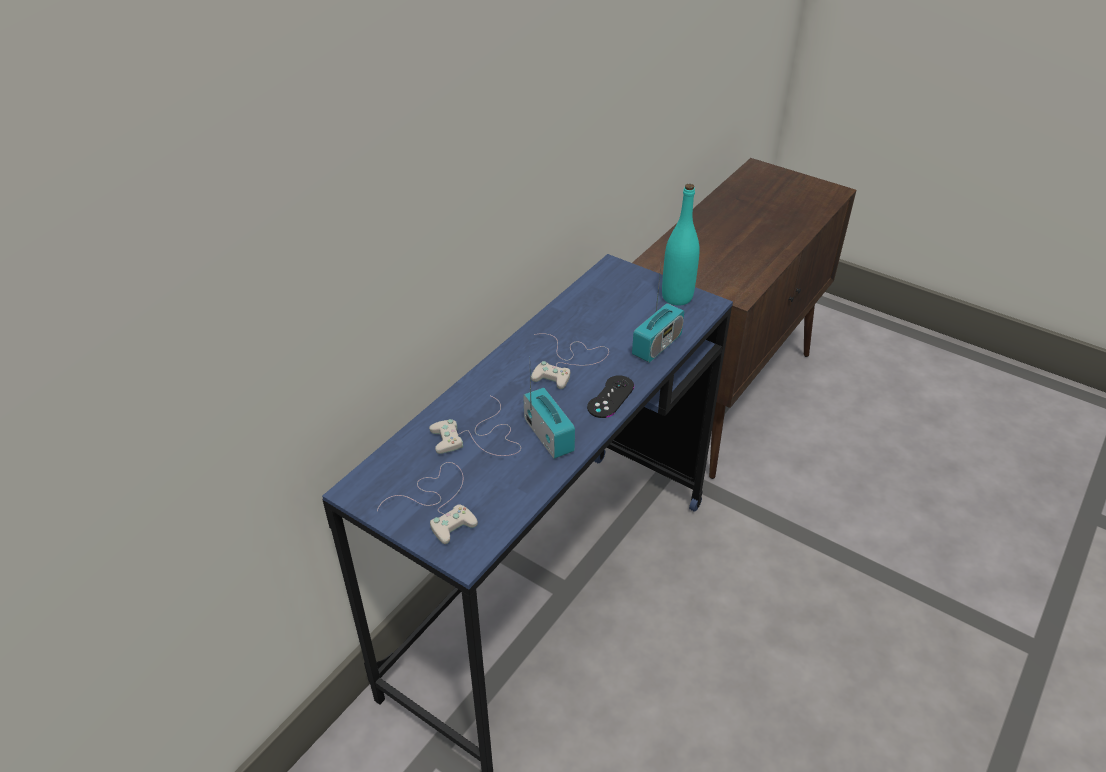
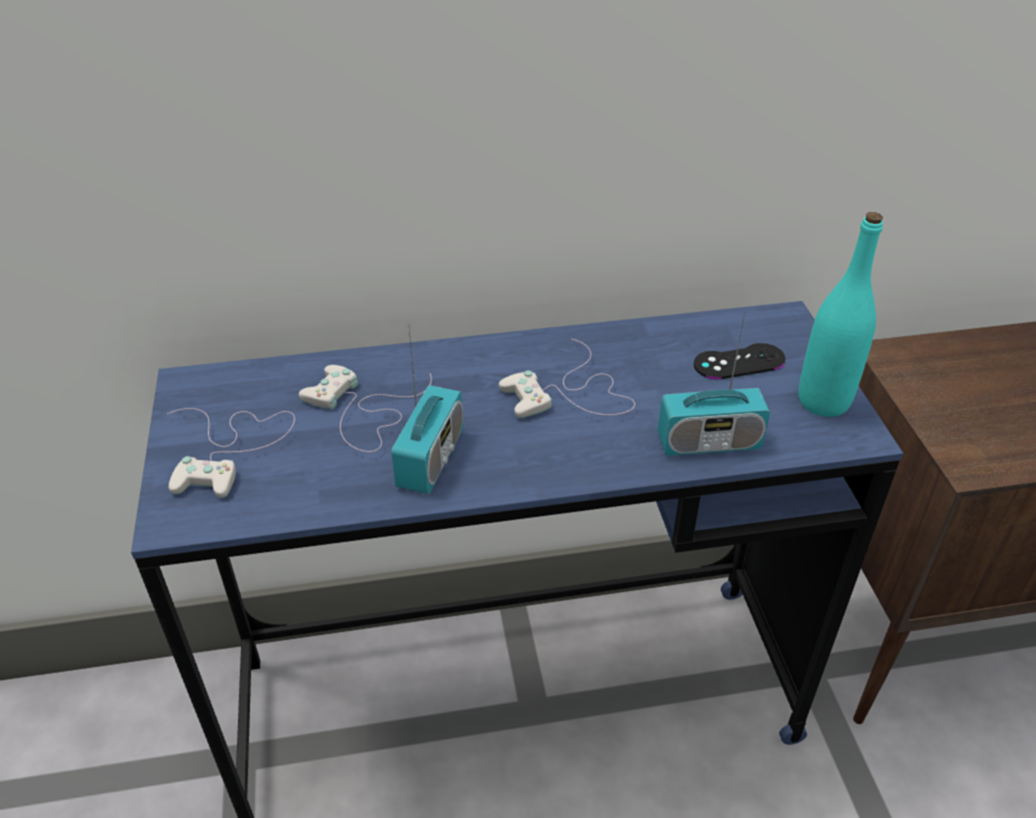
camera: 45 degrees right, 0 degrees up
black game controller [587,375,634,418] -> black game controller moved to [694,343,785,379]

